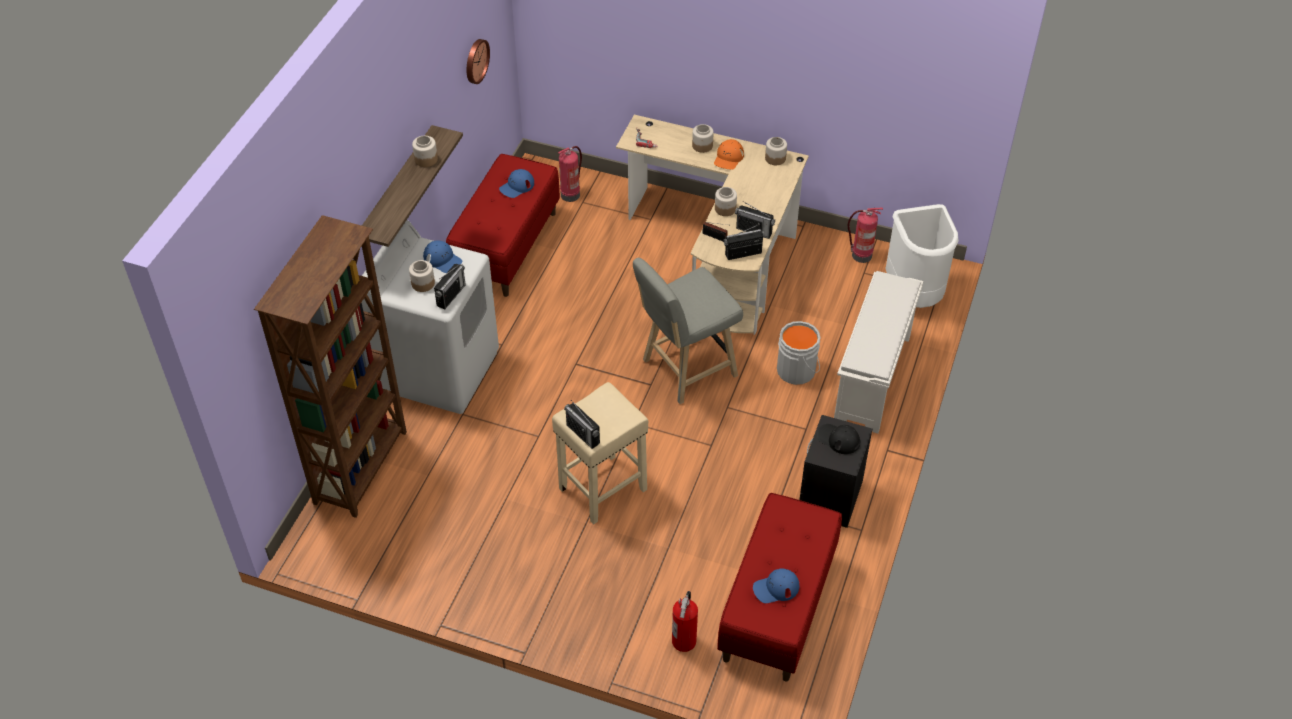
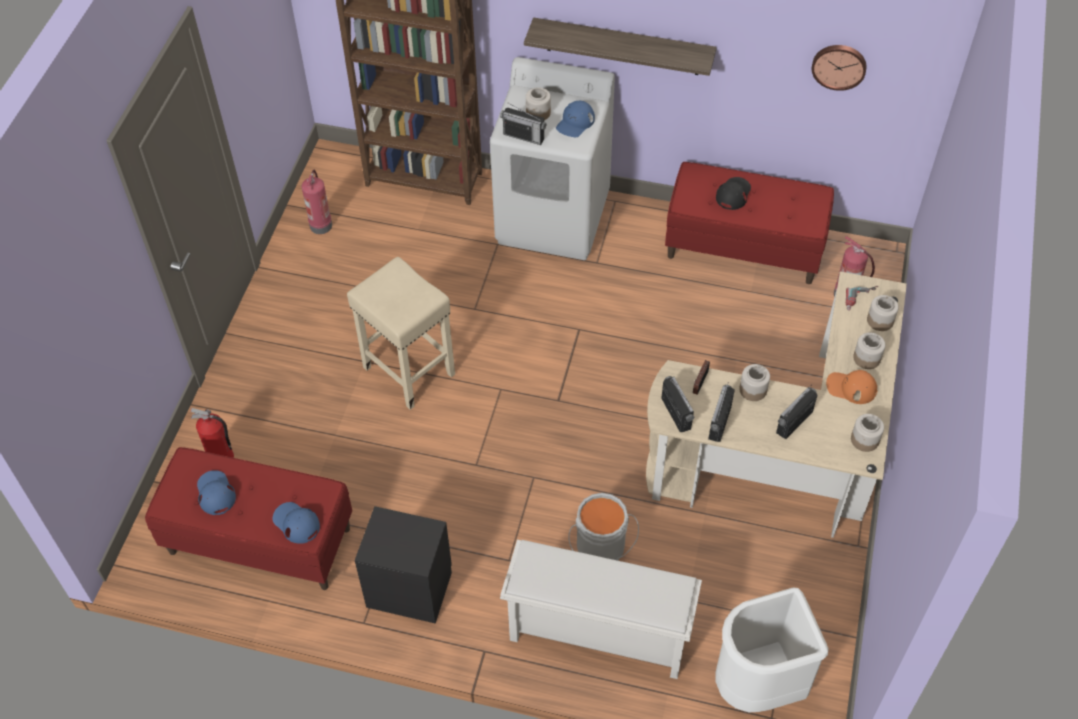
camera: 85 degrees right, 5 degrees up
jar [412,136,438,167] -> jar moved to [867,295,899,331]
blue cap [499,169,534,198] -> blue cap moved to [273,502,320,544]
radio [564,400,600,449] -> radio moved to [776,384,817,439]
grey stool [633,258,743,404] -> none
black cap [817,424,860,454] -> black cap moved to [716,177,751,210]
fire extinguisher [848,208,883,263] -> fire extinguisher moved to [302,169,332,234]

